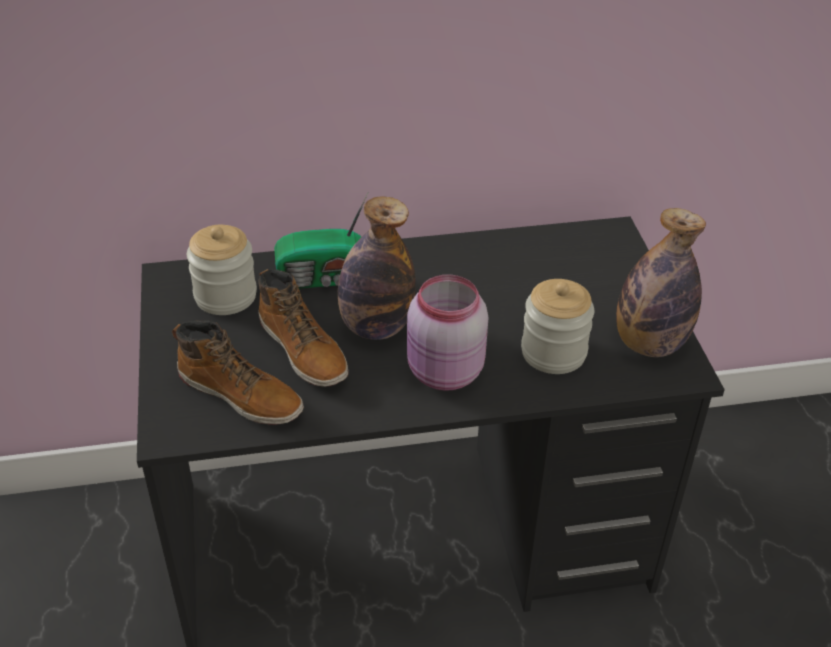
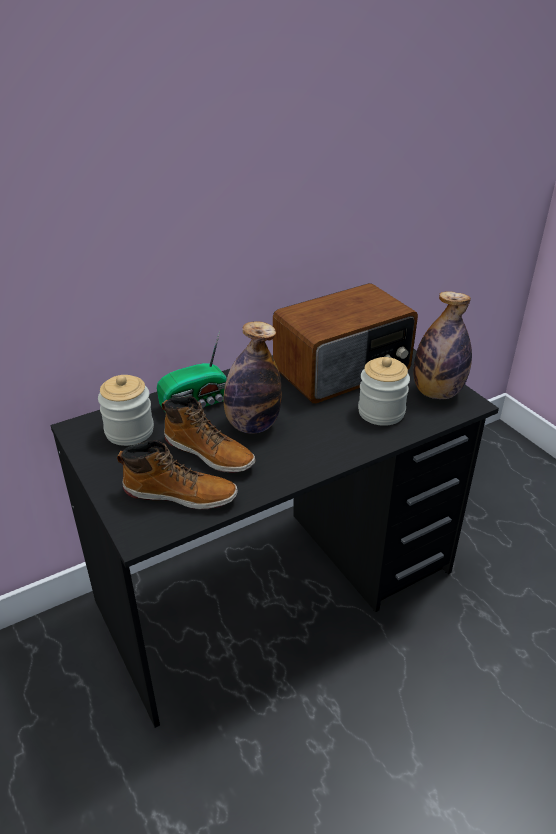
camera: 20 degrees left, 5 degrees down
pink jar [407,274,488,391] -> none
none -> radio [273,283,418,403]

